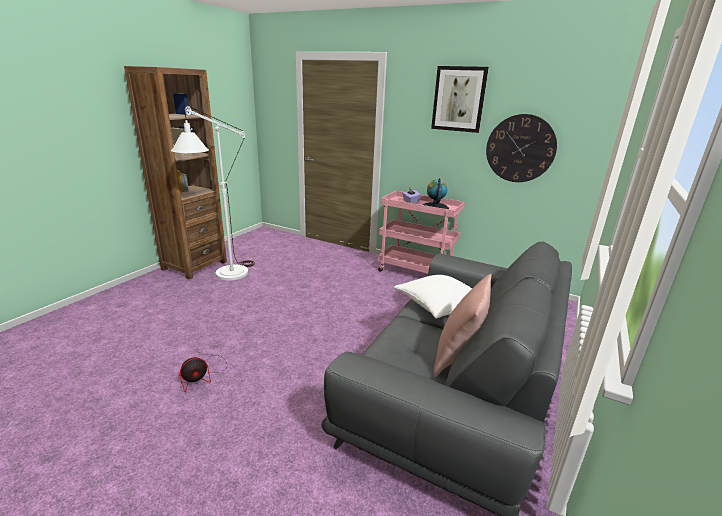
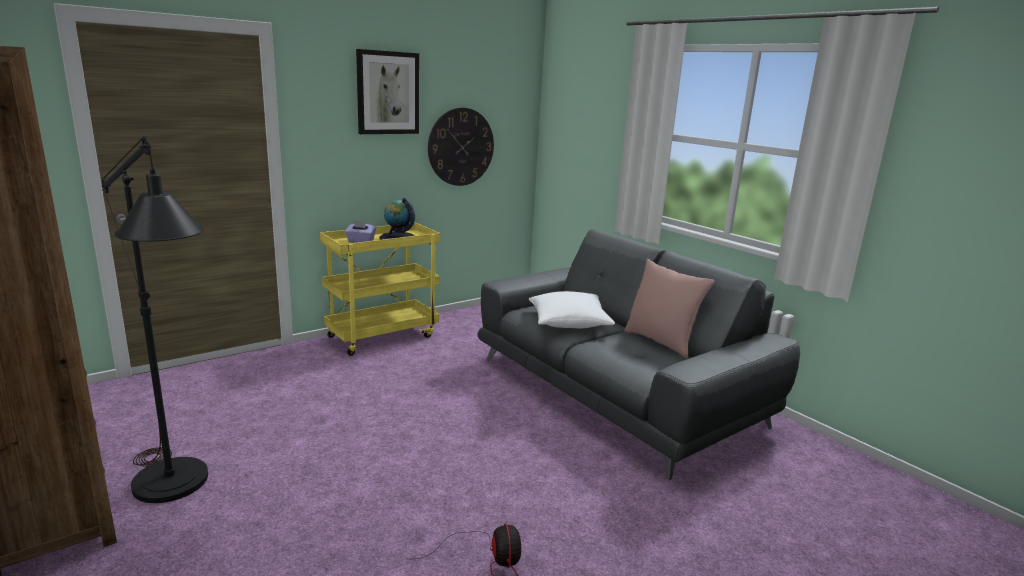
camera: 65 degrees left, 5 degrees down
white floor lamp [171,106,255,281] -> black floor lamp [101,136,208,503]
pink cart [377,191,465,274] -> yellow cart [320,223,440,356]

